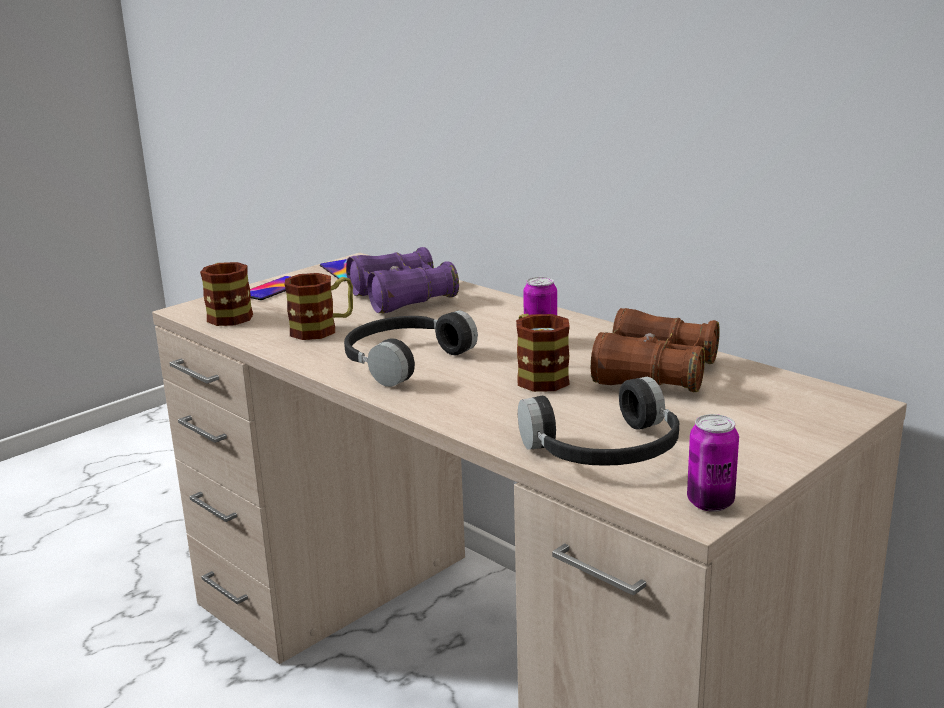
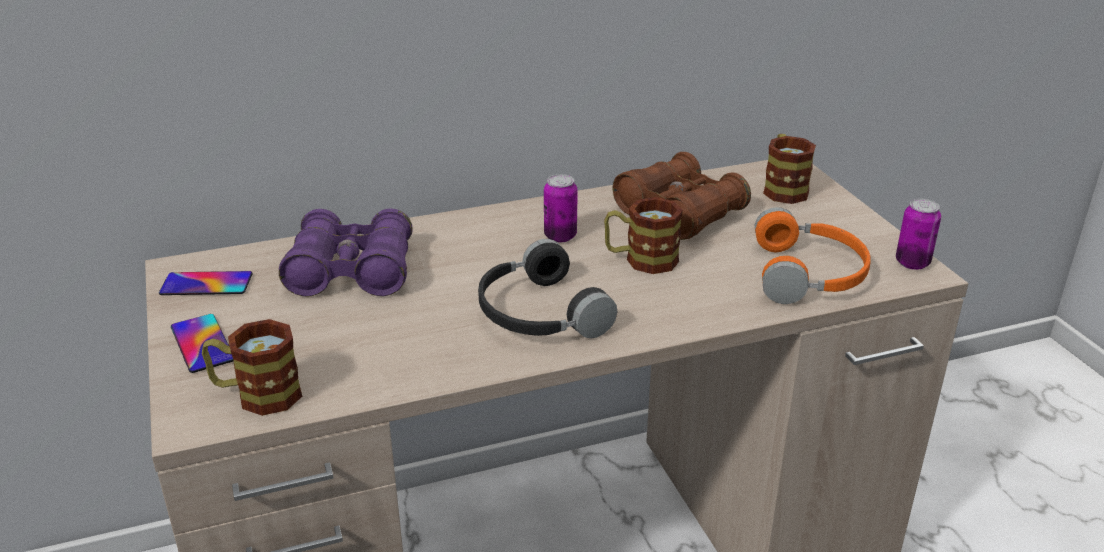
camera: 65 degrees left, 10 degrees up
mug [284,273,353,340] -> mug moved to [763,134,816,204]
black headphones [518,377,679,466] -> orange headphones [755,207,871,304]

